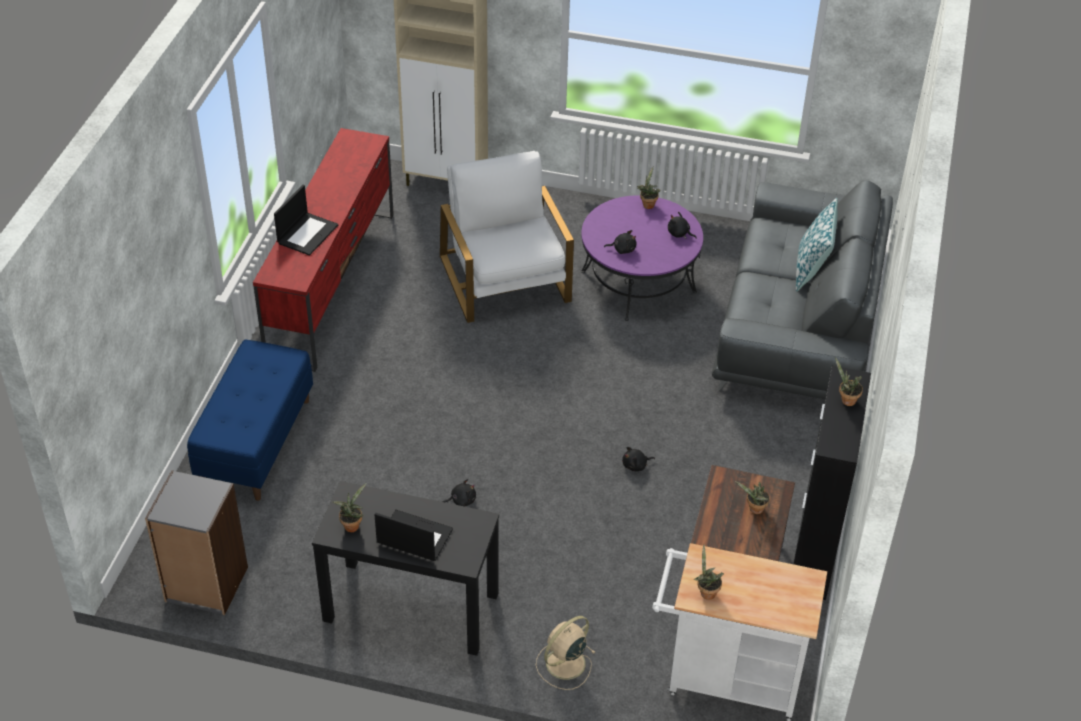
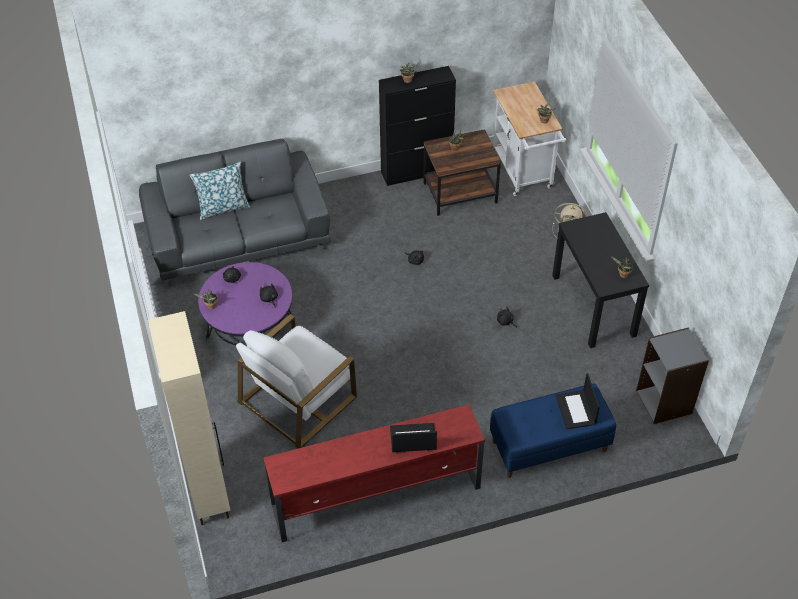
camera: 120 degrees left, 5 degrees up
laptop [374,510,453,561] -> laptop moved to [555,373,600,429]

